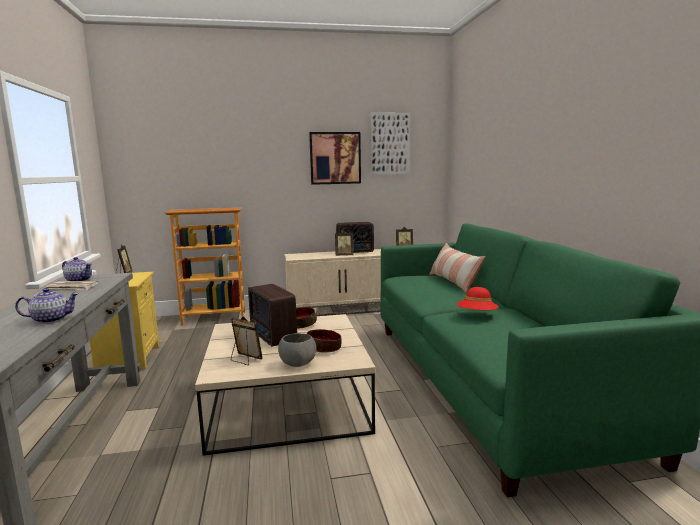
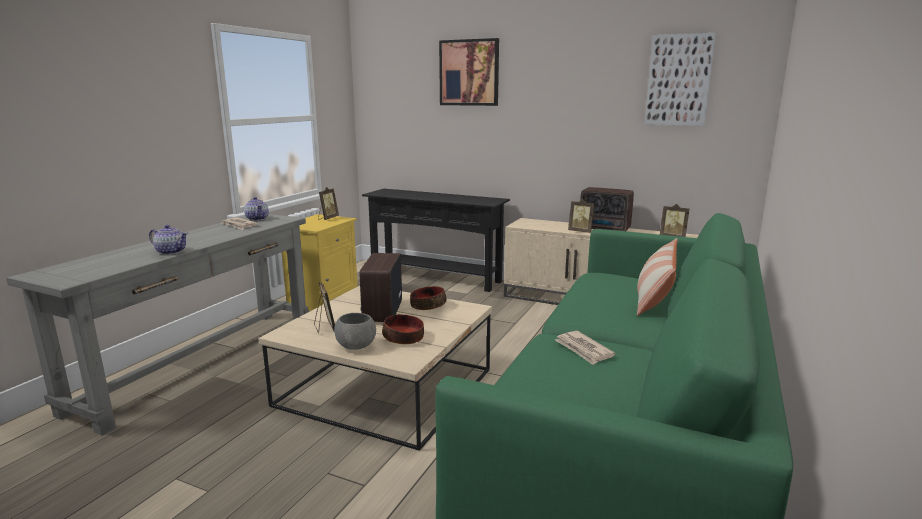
camera: 35 degrees right, 5 degrees up
bookcase [165,208,245,325] -> black console table [362,189,510,292]
picture [309,132,361,185] -> picture moved to [439,38,499,106]
red hat [457,287,499,310] -> newspaper [555,331,615,365]

